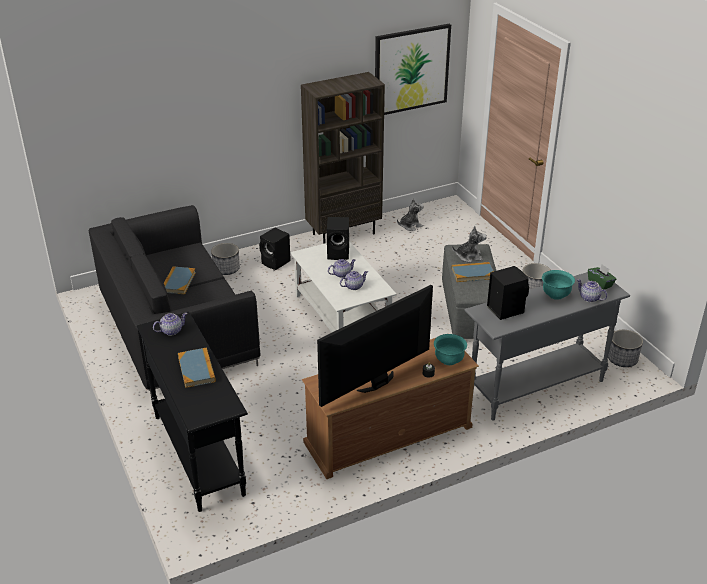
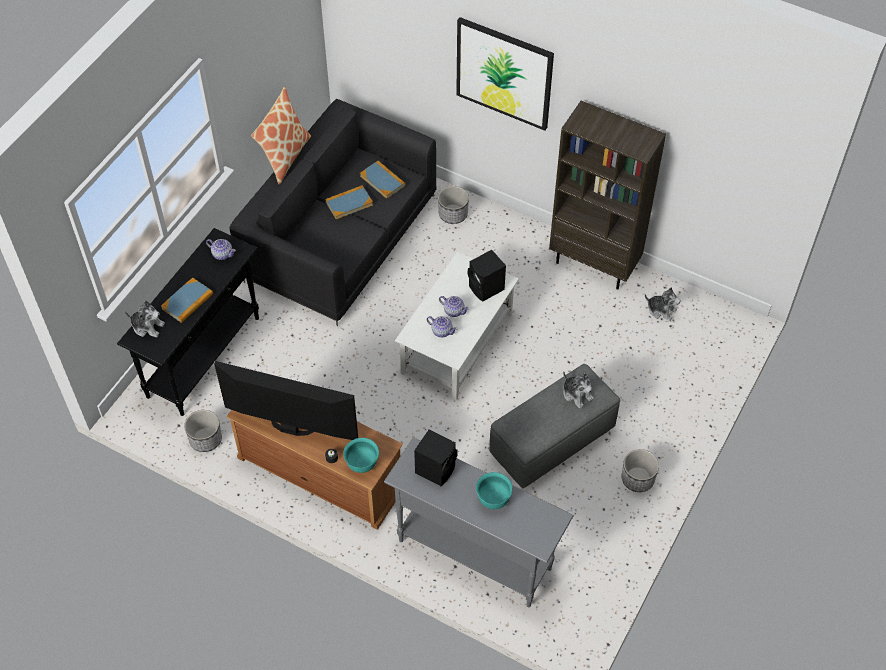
camera: 55 degrees right, 20 degrees up
black speaker [259,228,291,270] -> none
picture [375,24,451,115] -> picture moved to [456,17,554,131]
book [452,262,494,282] -> book moved to [360,161,405,199]
teapot [576,279,607,302] -> none
green tissue box [588,265,616,289] -> none
planter [608,330,643,367] -> planter moved to [184,410,222,452]
none -> plush toy [124,301,165,338]
none -> pillow [251,87,311,185]

